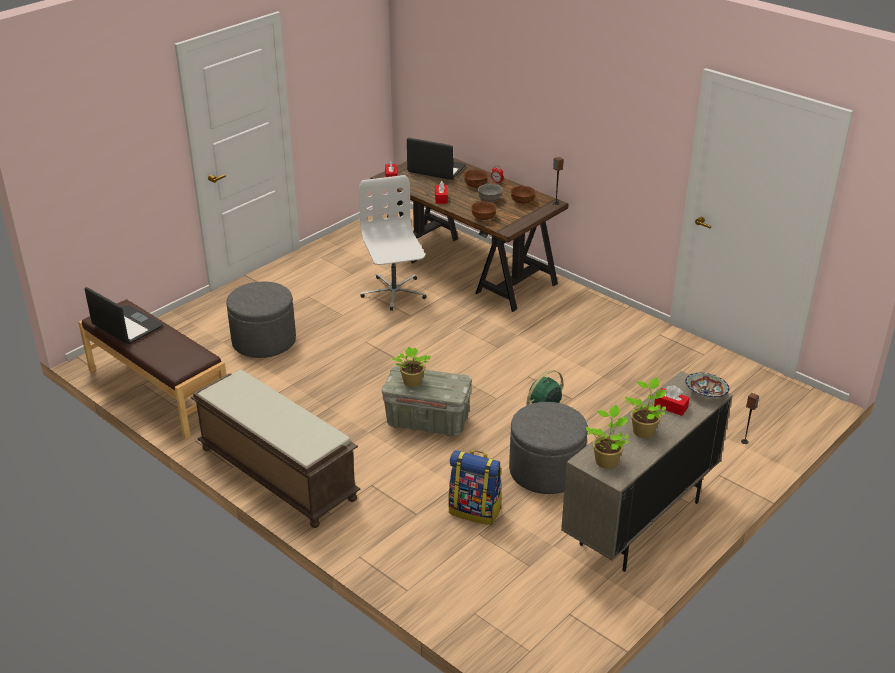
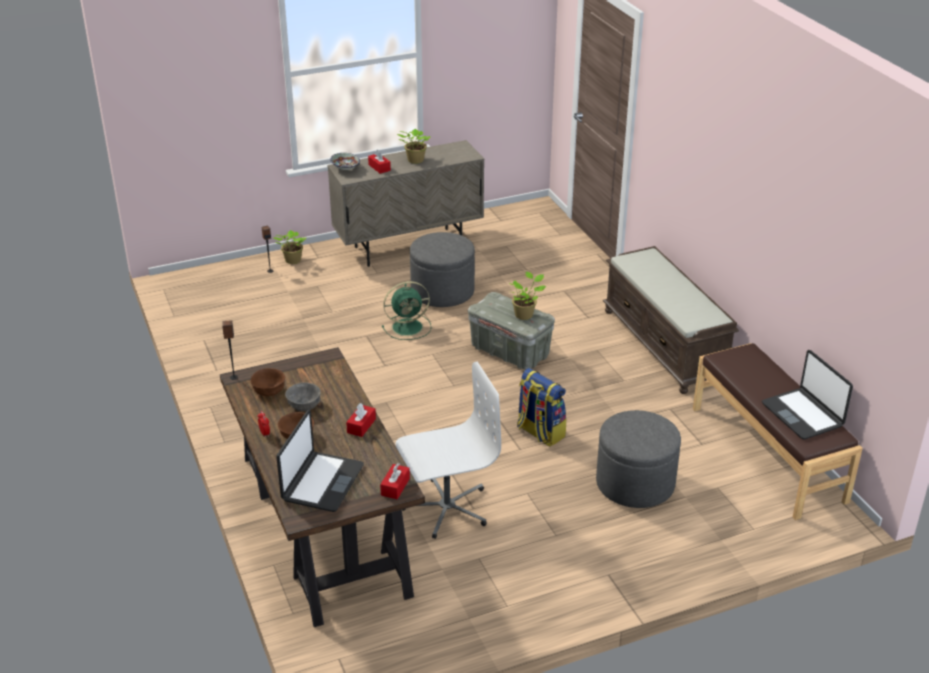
camera: 155 degrees left, 0 degrees up
white office chair [359,175,426,311] -> white office chair turned 120 degrees counterclockwise [396,361,501,539]
laptop [407,138,466,180] -> laptop turned 120 degrees counterclockwise [276,410,364,512]
backpack [448,450,502,525] -> backpack moved to [517,368,566,447]
brown bowl [471,201,497,220] -> none
potted plant [586,405,629,469] -> potted plant moved to [274,230,306,264]

